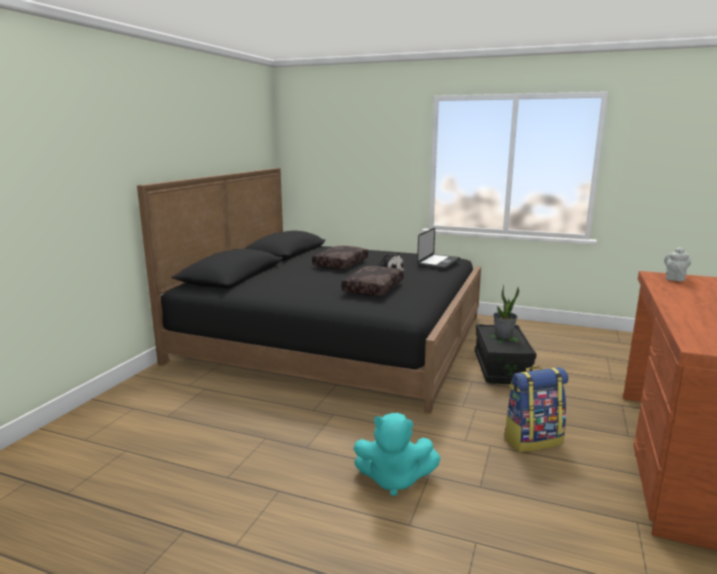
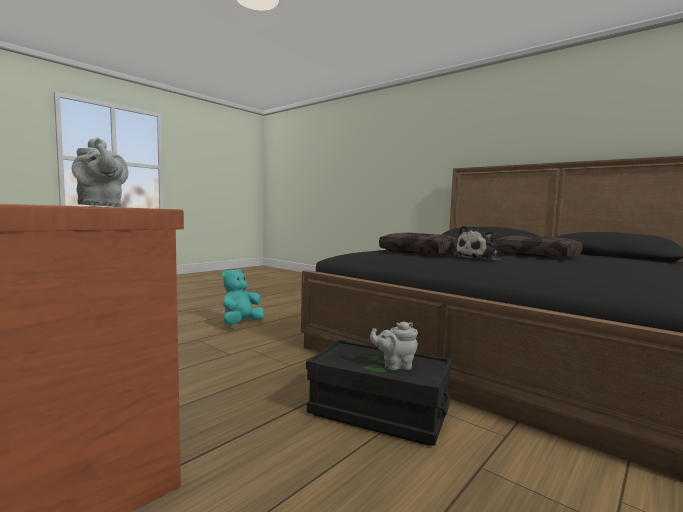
camera: 110 degrees right, 10 degrees down
laptop [417,228,460,269] -> none
potted plant [493,285,519,339] -> grey teapot [370,322,418,370]
backpack [504,366,568,452] -> none

